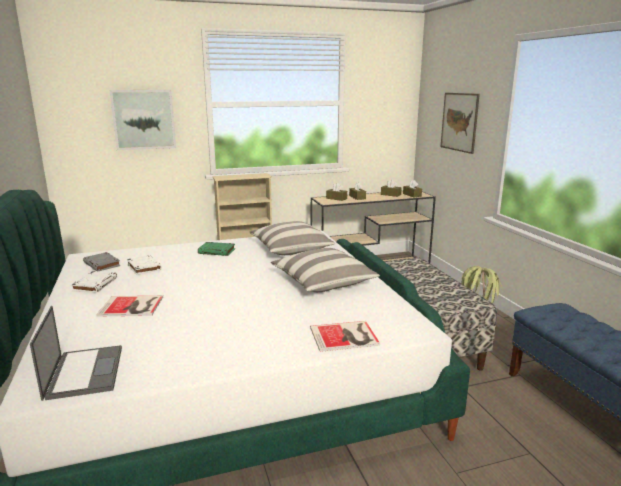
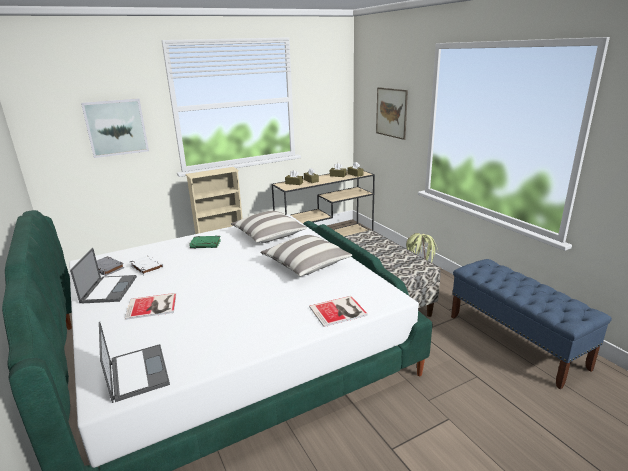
camera: 10 degrees left, 5 degrees up
white book [71,271,117,293] -> laptop [70,248,137,303]

